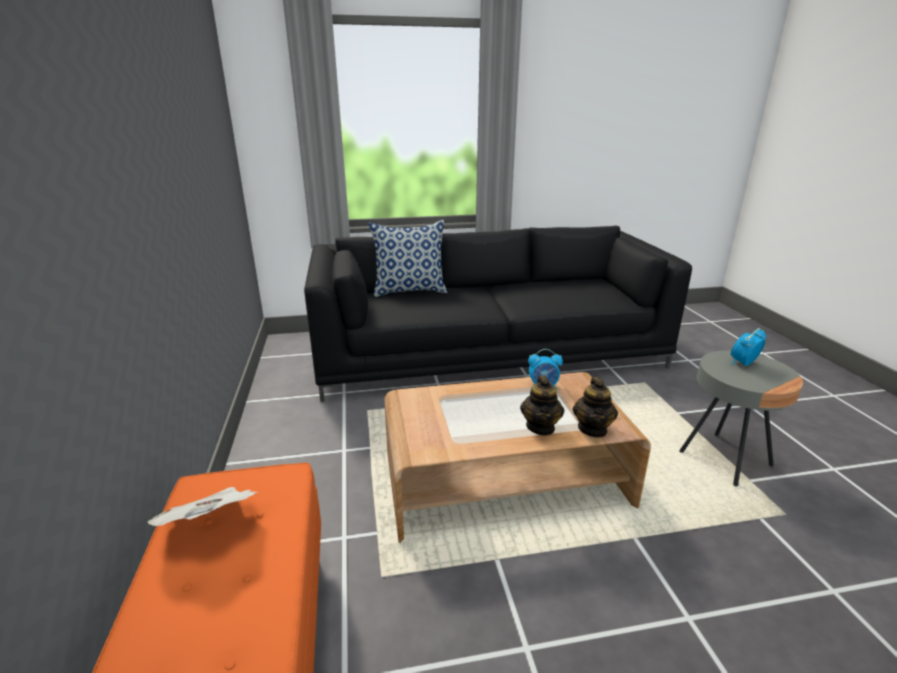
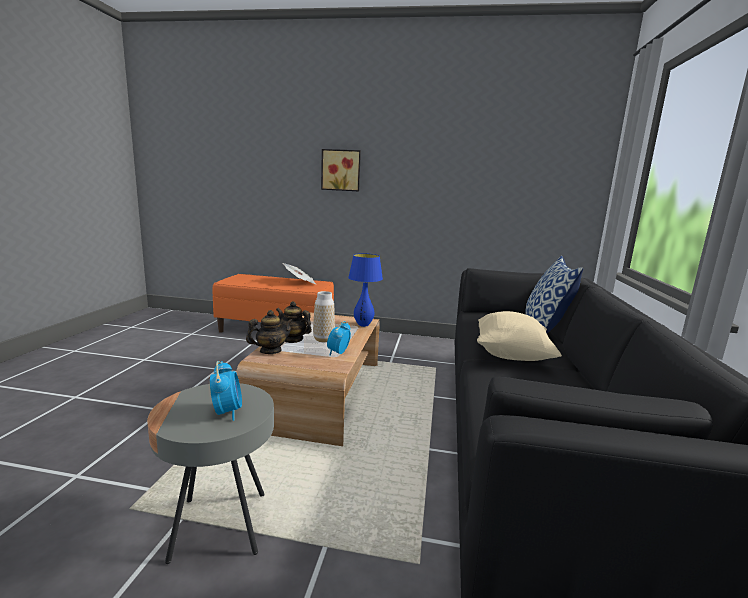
camera: 110 degrees right, 10 degrees down
teapot [573,377,618,438] -> teapot turned 120 degrees clockwise [246,310,293,354]
none -> vase [313,291,335,342]
none -> picture [321,149,361,191]
none -> blue table lamp [348,253,383,327]
none -> beige pillow [477,311,562,361]

